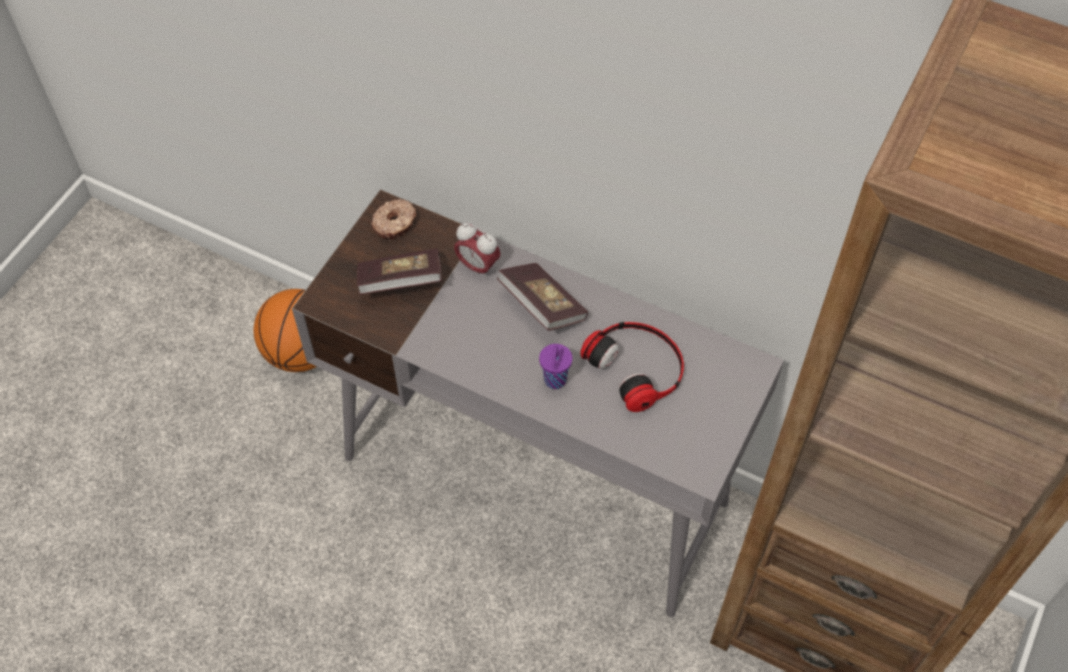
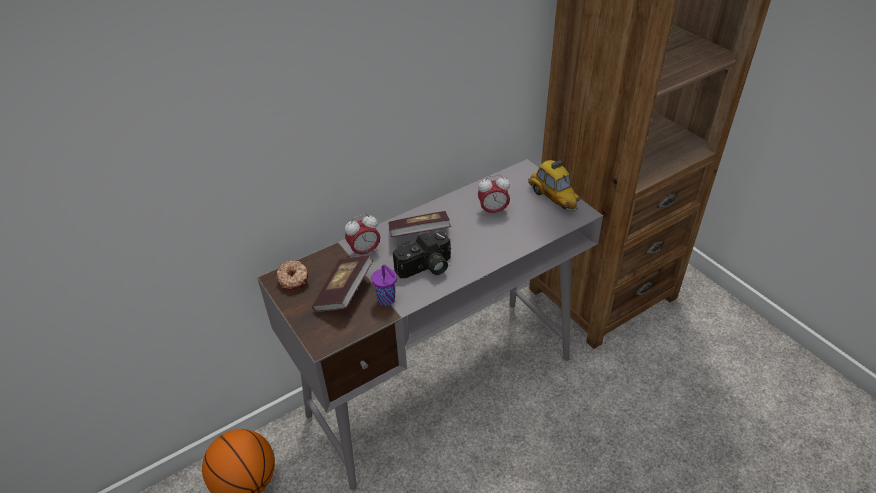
camera: 60 degrees left, 15 degrees down
purple cup [539,344,572,389] -> purple cup moved to [371,264,397,306]
headphones [580,322,684,412] -> alarm clock [478,175,510,216]
none -> camera [393,232,451,278]
none -> toy car [528,160,580,212]

